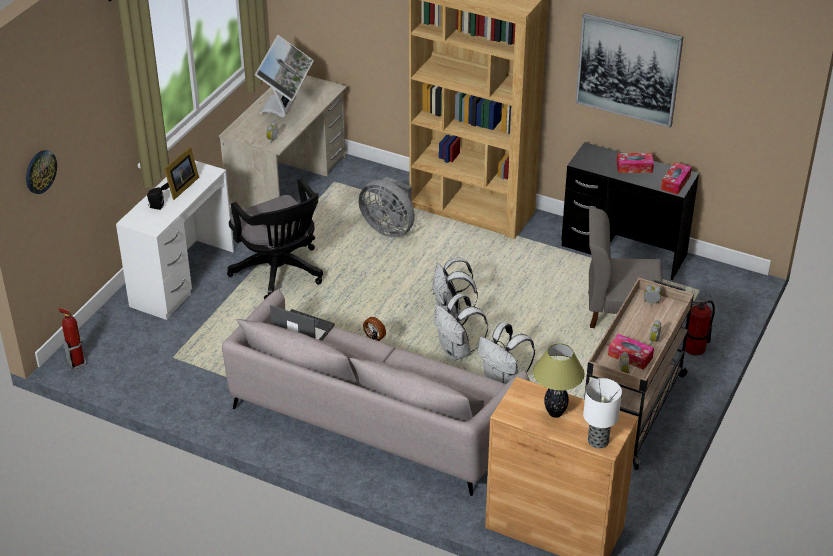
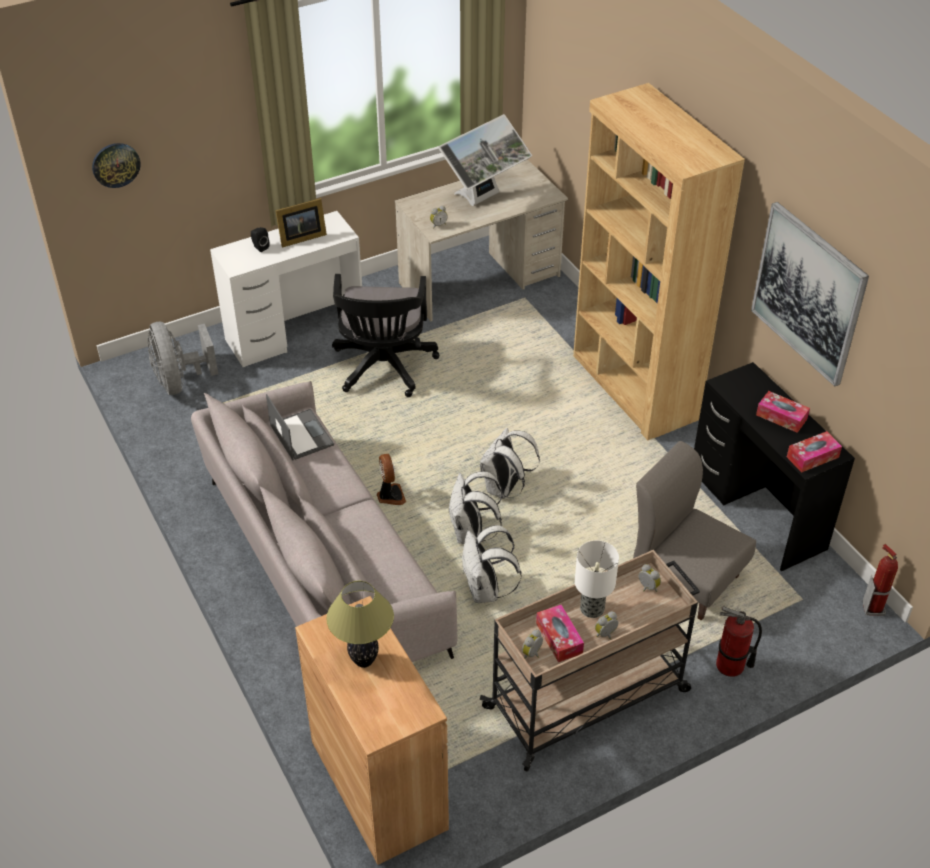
camera: 35 degrees right, 5 degrees up
fire extinguisher [58,308,87,370] -> fire extinguisher moved to [863,544,898,616]
grey fan [358,177,415,238] -> grey fan moved to [148,322,218,395]
table lamp [583,378,622,449] -> table lamp moved to [575,540,619,618]

